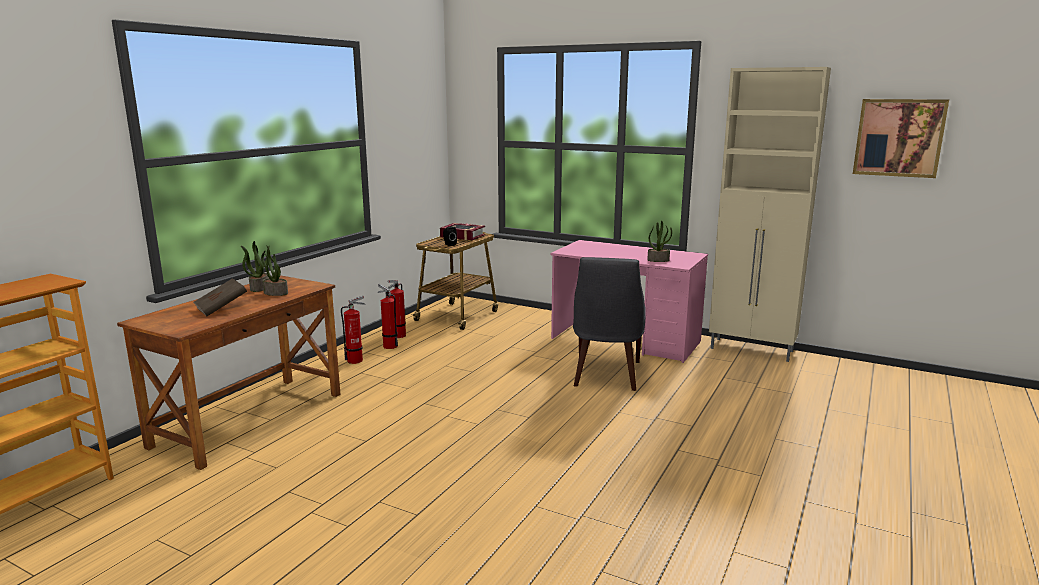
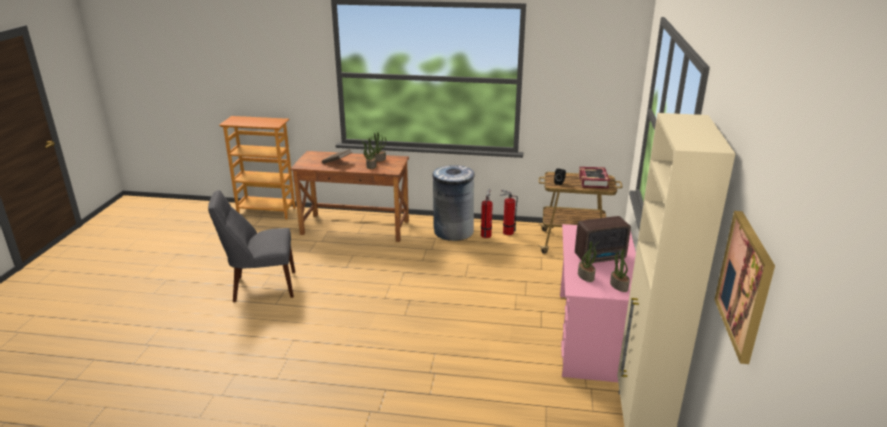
camera: 70 degrees right, 10 degrees up
fire extinguisher [341,296,366,364] -> grey trash can [433,165,475,241]
grey chair [573,257,646,391] -> grey chair moved to [208,190,295,302]
none -> radio [575,216,631,263]
none -> potted plant [610,249,630,292]

